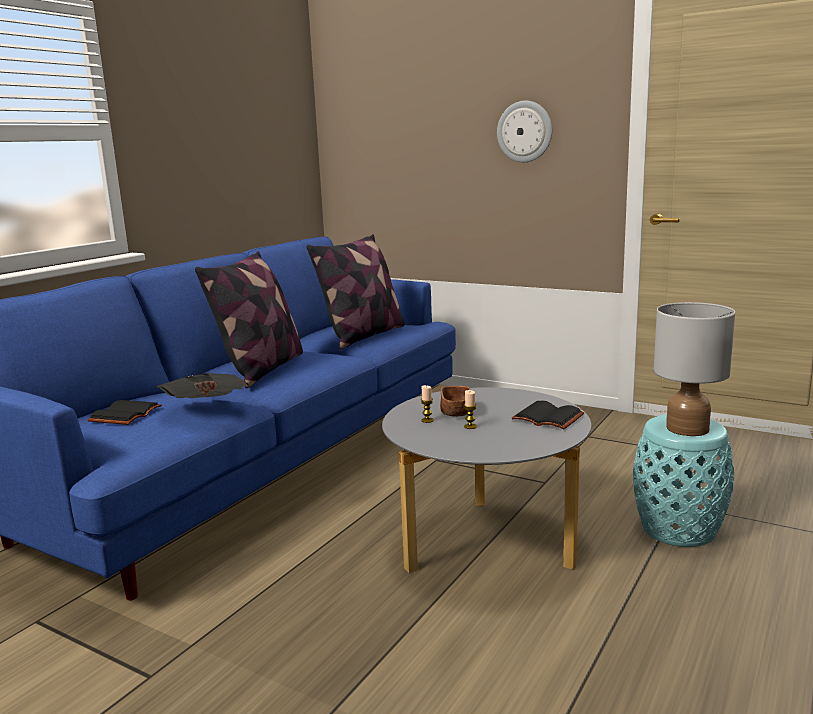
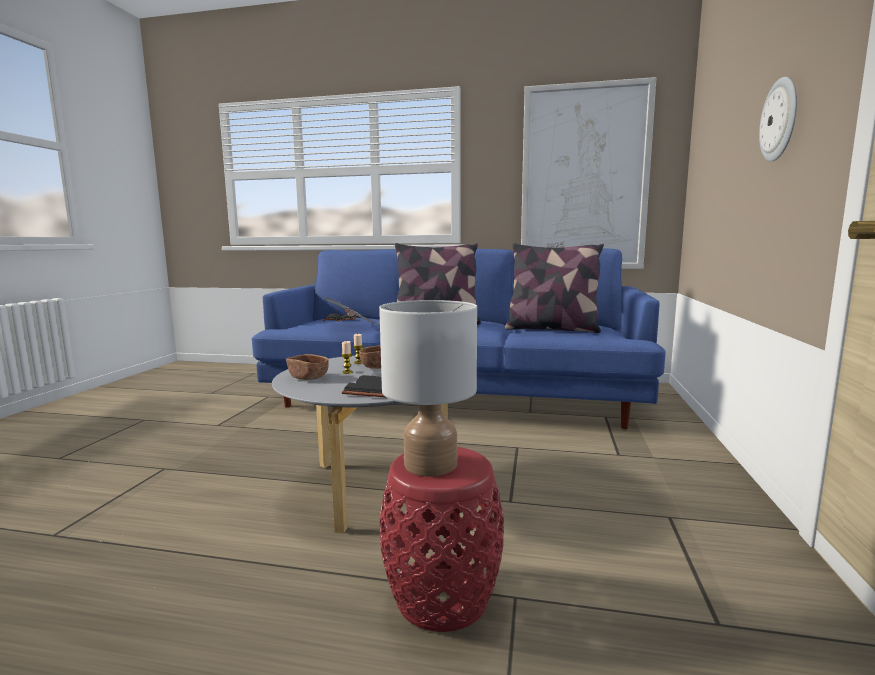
camera: 70 degrees right, 5 degrees down
turquoise stool [633,415,734,547] -> red stool [379,447,504,632]
none -> brown bowl [286,354,329,380]
none -> picture [521,77,656,269]

